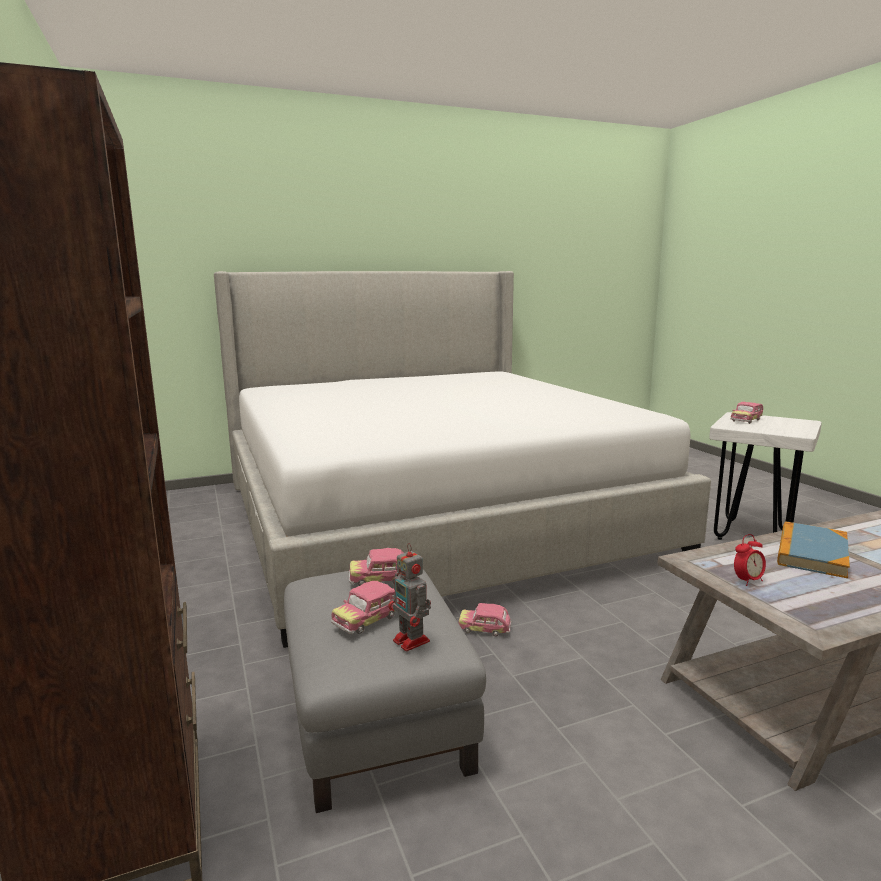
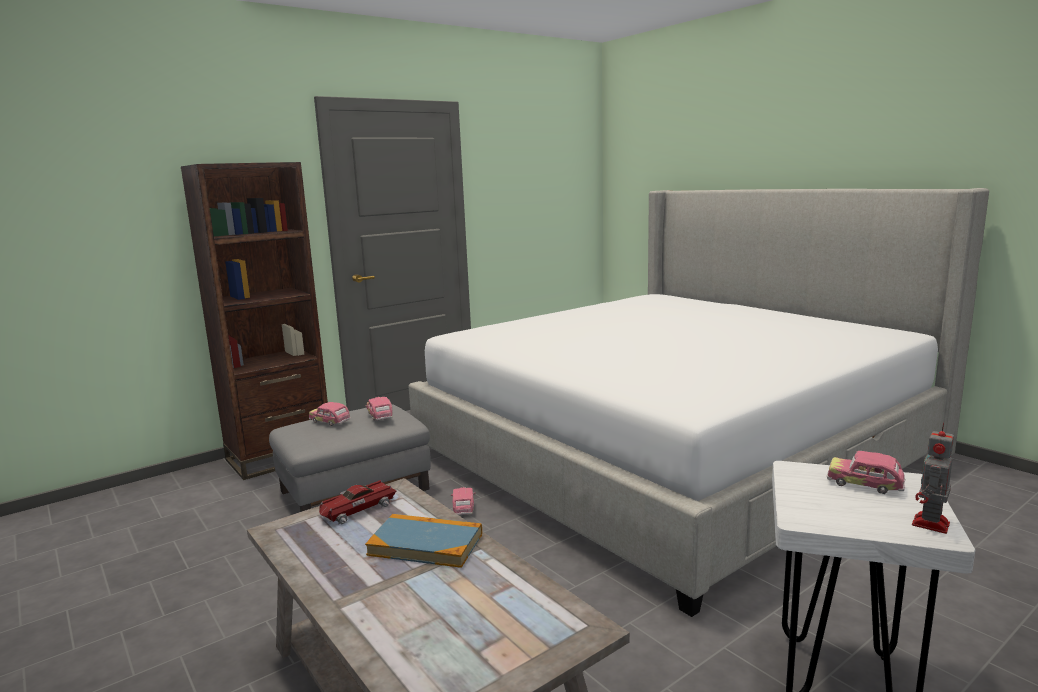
camera: 75 degrees right, 0 degrees up
toy robot [388,543,431,651] -> toy robot moved to [912,422,954,534]
alarm clock [734,534,766,586] -> toy car [319,480,396,525]

